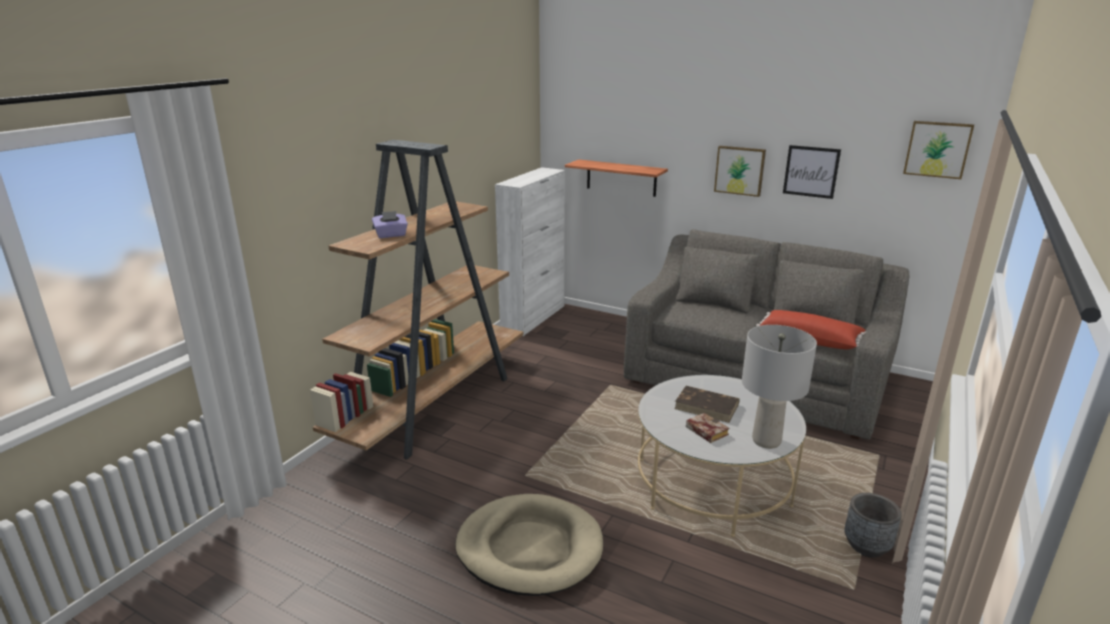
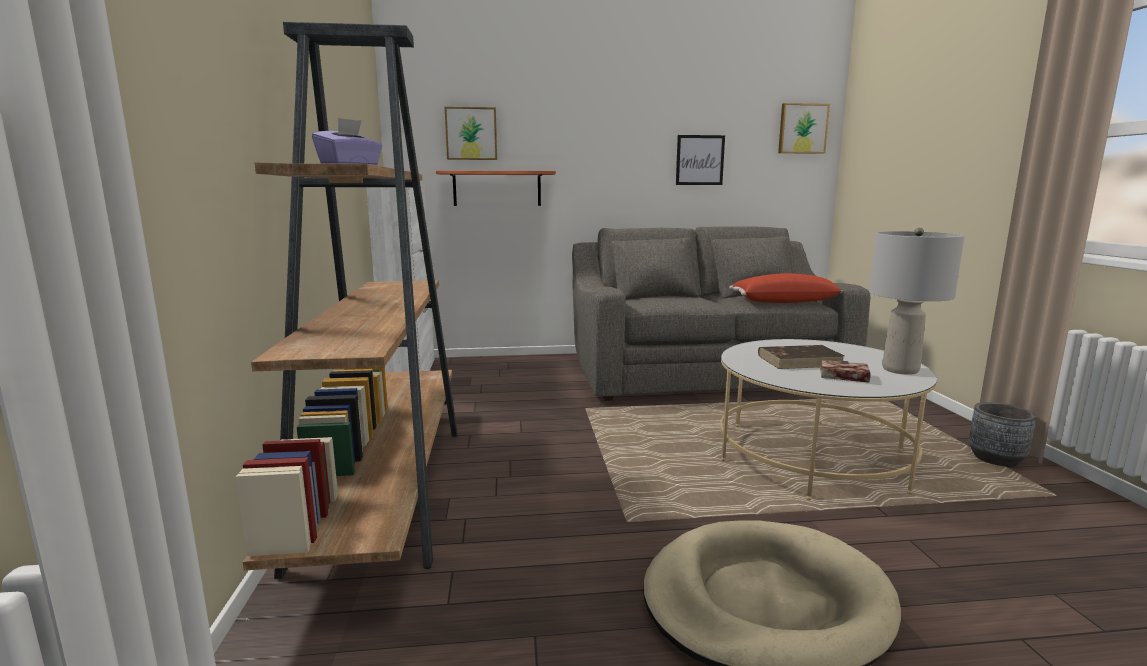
camera: 35 degrees left, 10 degrees down
picture [714,146,766,197] -> picture moved to [445,107,497,160]

